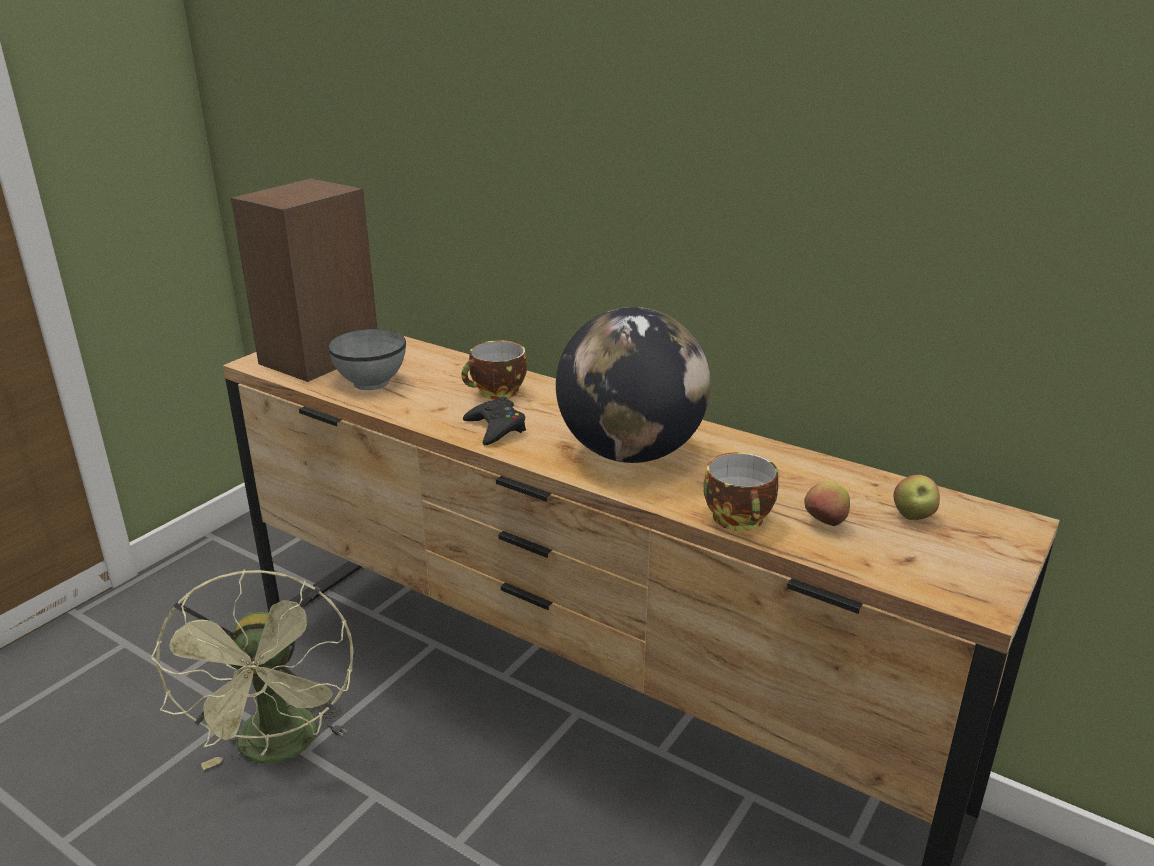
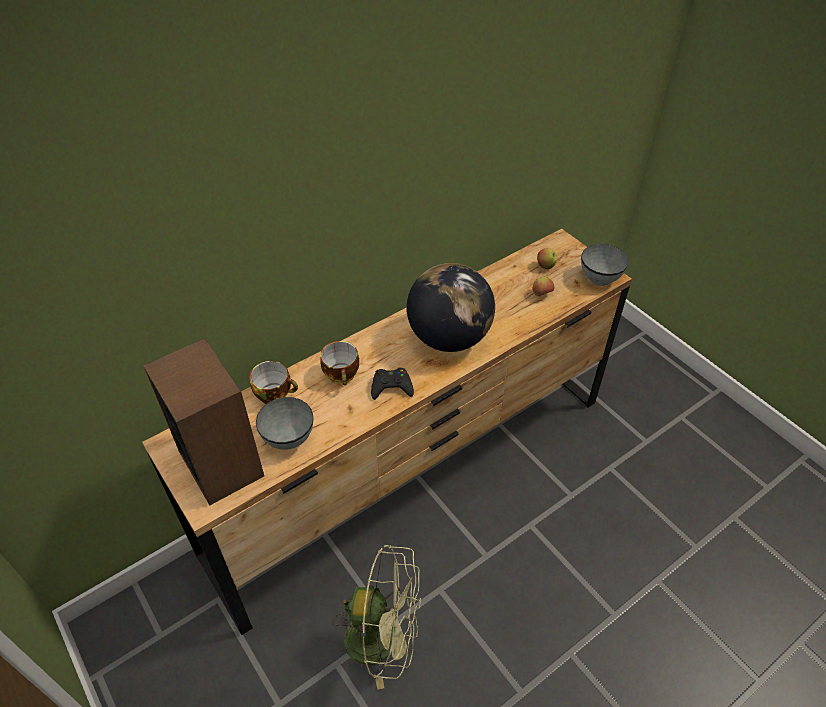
camera: 70 degrees left, 20 degrees up
cup [704,452,778,531] -> cup moved to [250,361,298,404]
none -> grey bowl [581,244,629,286]

